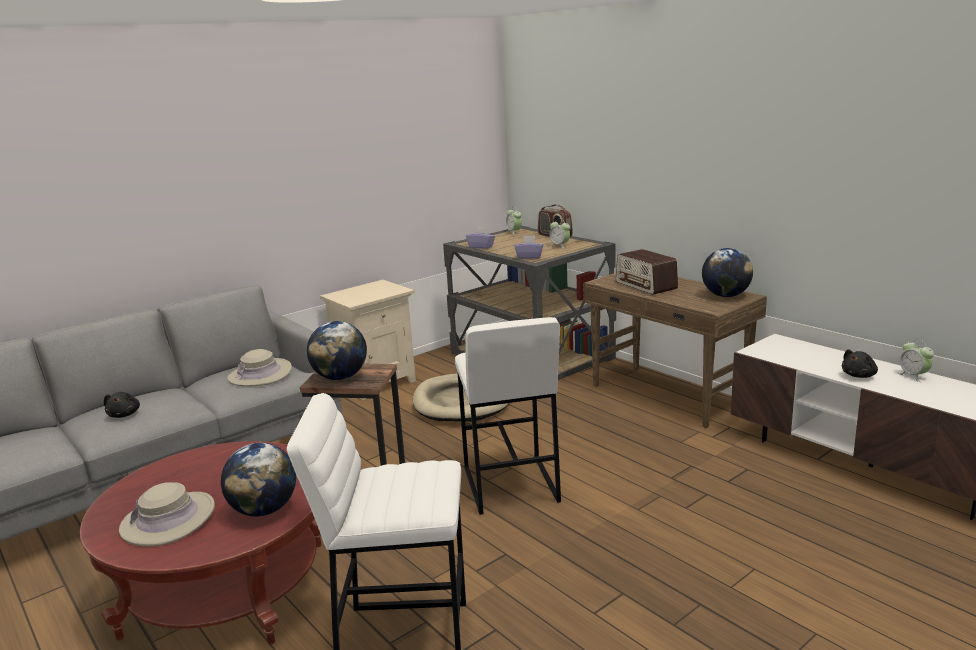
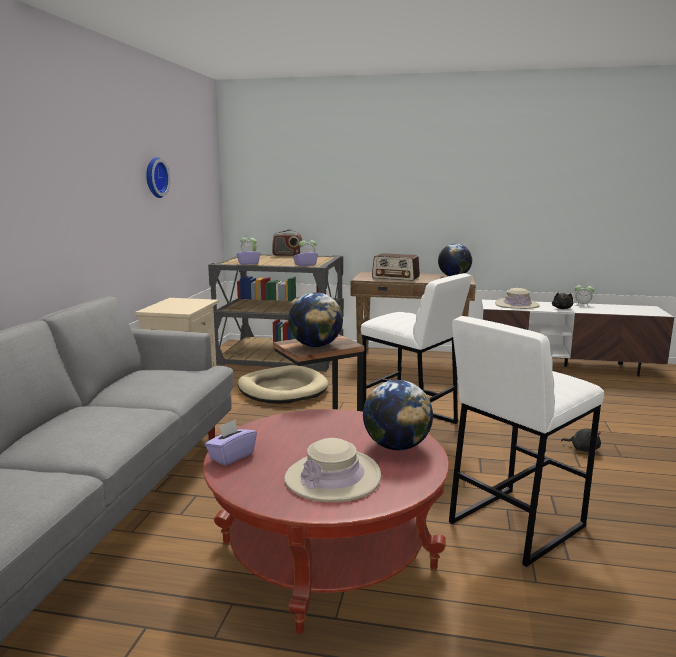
camera: 40 degrees left, 5 degrees down
black plush toy [104,392,140,418] -> black plush toy moved to [561,428,601,452]
beige hat [227,349,292,387] -> beige hat moved to [495,288,540,309]
none -> wall clock [146,157,170,198]
none -> purple tissue box [205,420,257,466]

